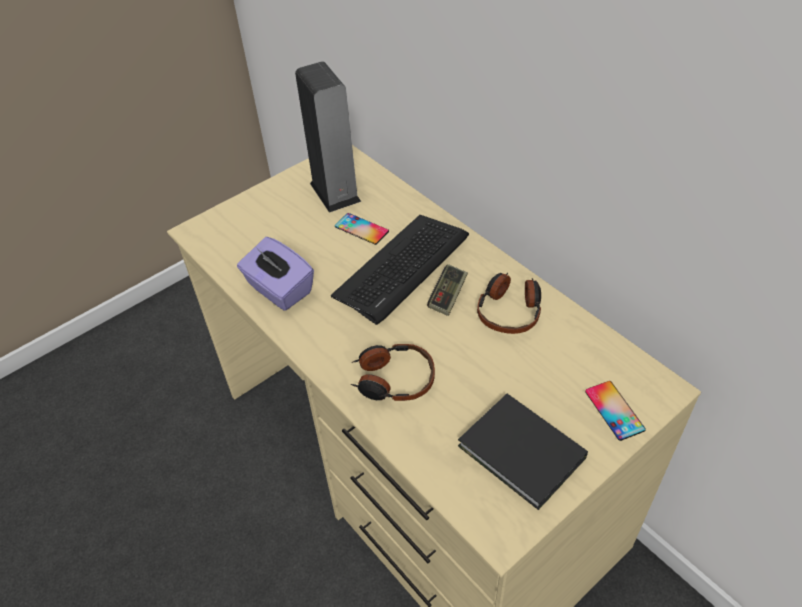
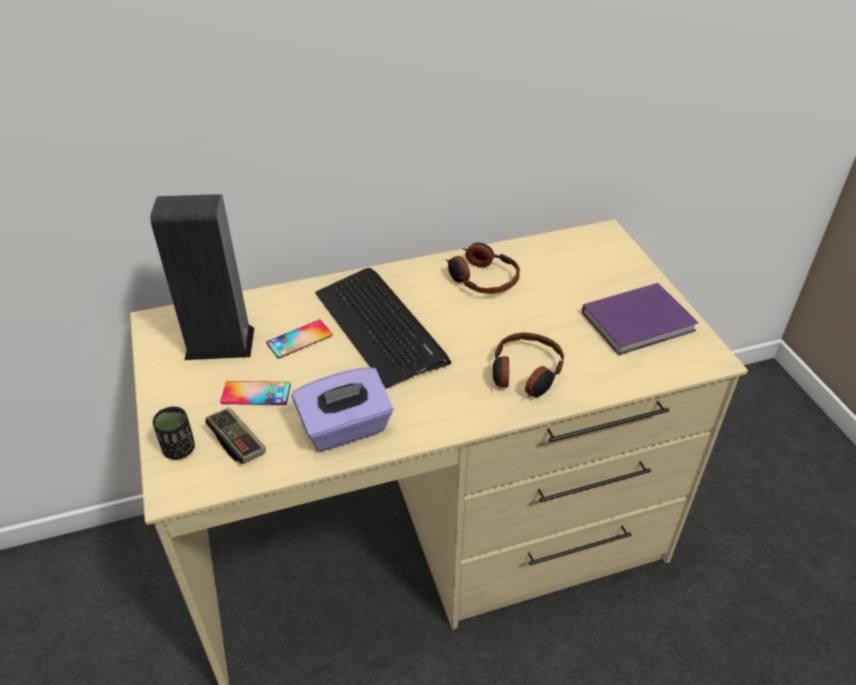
camera: 70 degrees left, 5 degrees down
game controller [427,264,468,316] -> game controller moved to [205,407,266,464]
black book [458,394,588,510] -> purple book [582,283,698,355]
phone [585,381,646,441] -> phone moved to [220,381,291,405]
none -> black cup [153,407,195,460]

